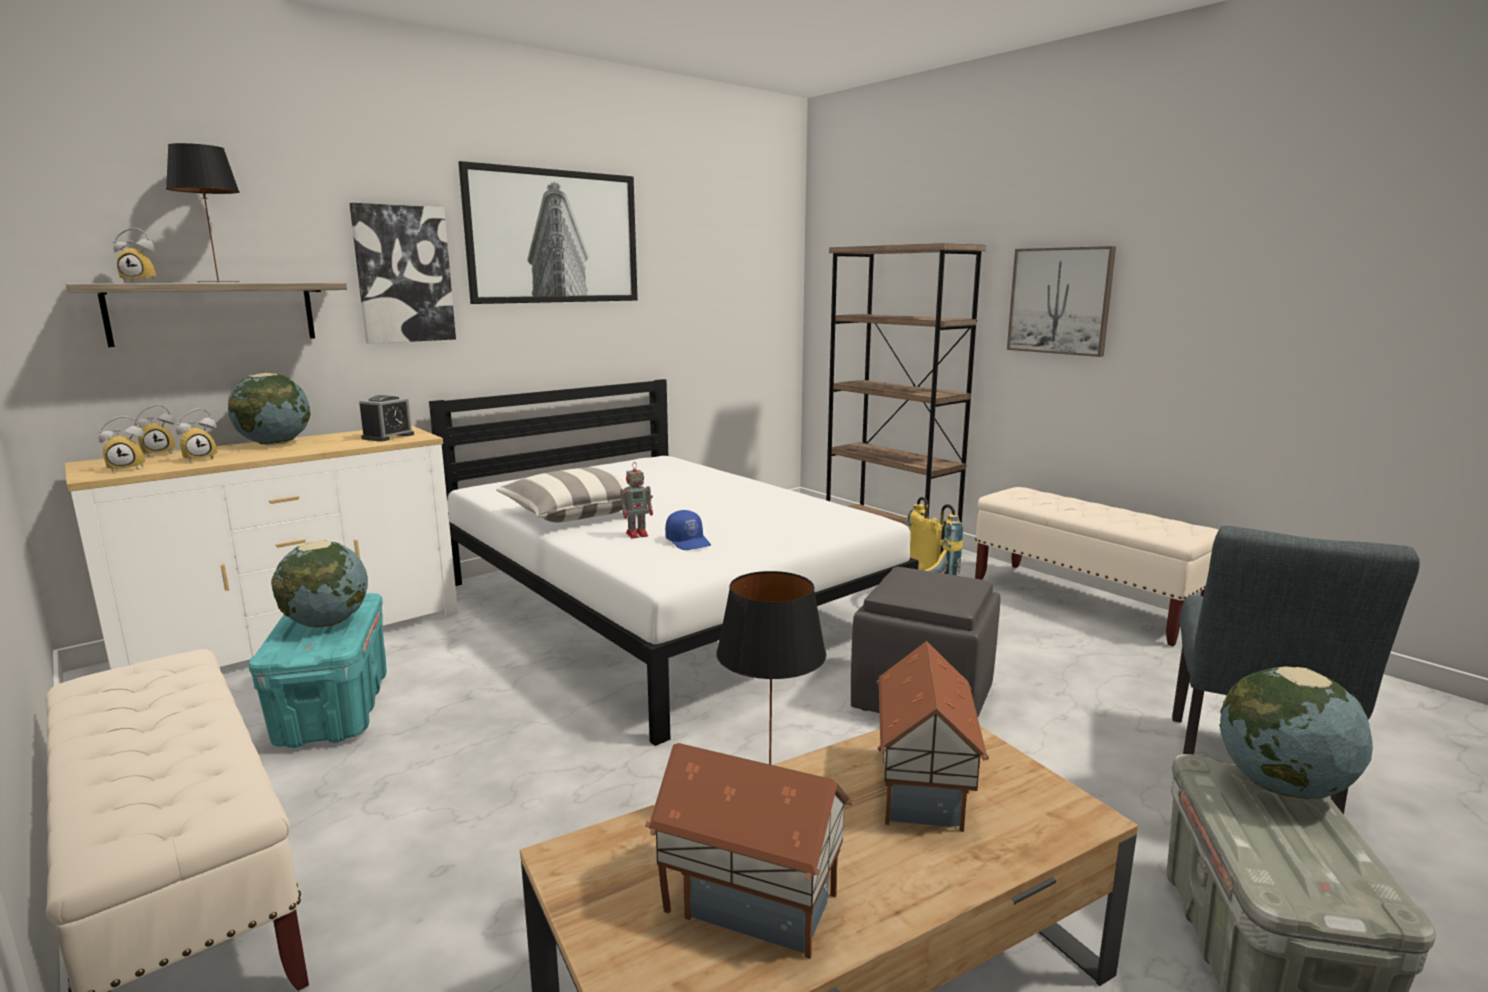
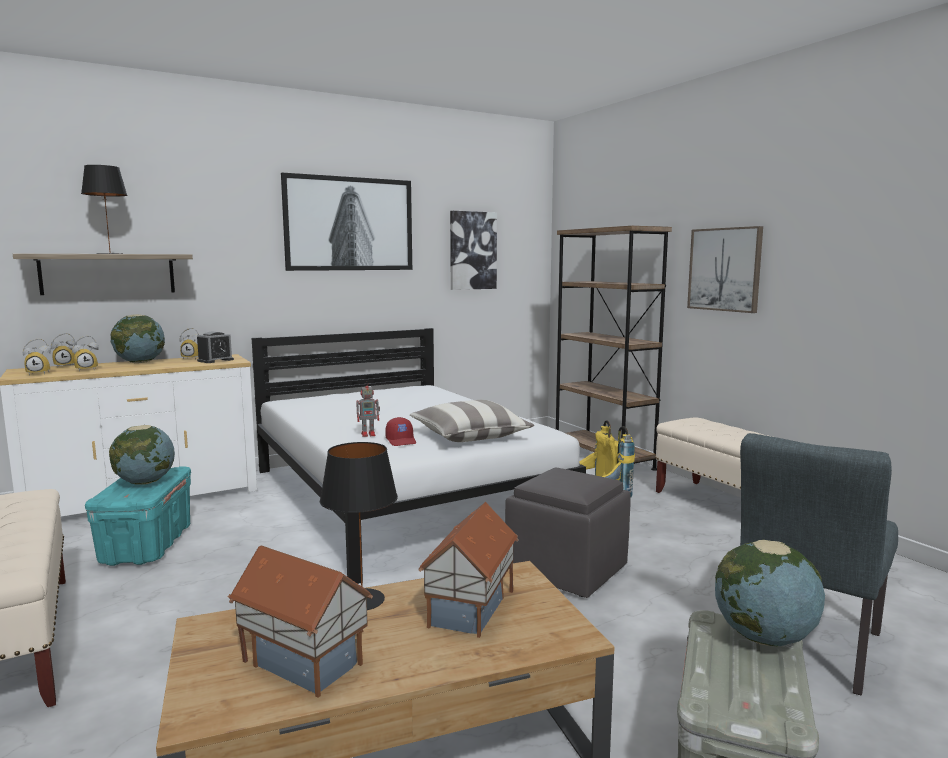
camera: 10 degrees right, 5 degrees down
alarm clock [113,228,156,283] -> alarm clock moved to [179,328,199,359]
picture [350,203,456,344] -> picture moved to [450,211,497,290]
pillow [496,467,653,522] -> pillow moved to [410,400,534,442]
blue cap [665,510,711,550] -> red cap [385,417,416,446]

